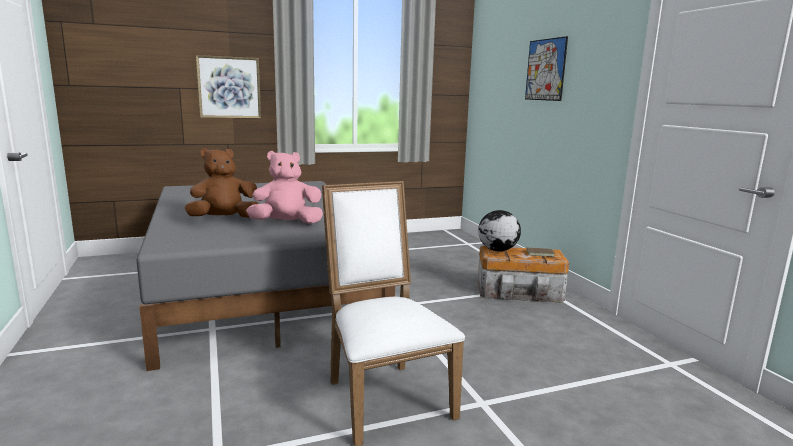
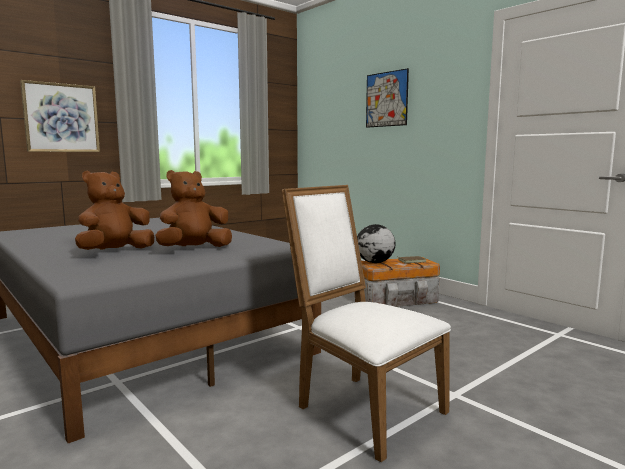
camera: 20 degrees left, 5 degrees down
pink plush toy [246,151,323,224] -> brown plush toy [155,170,232,247]

